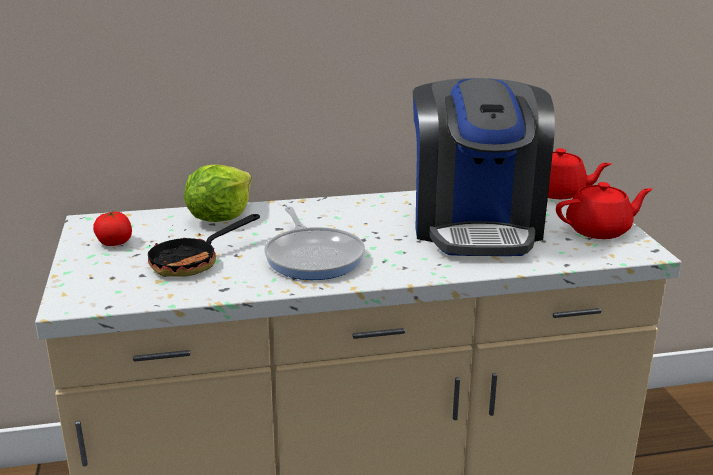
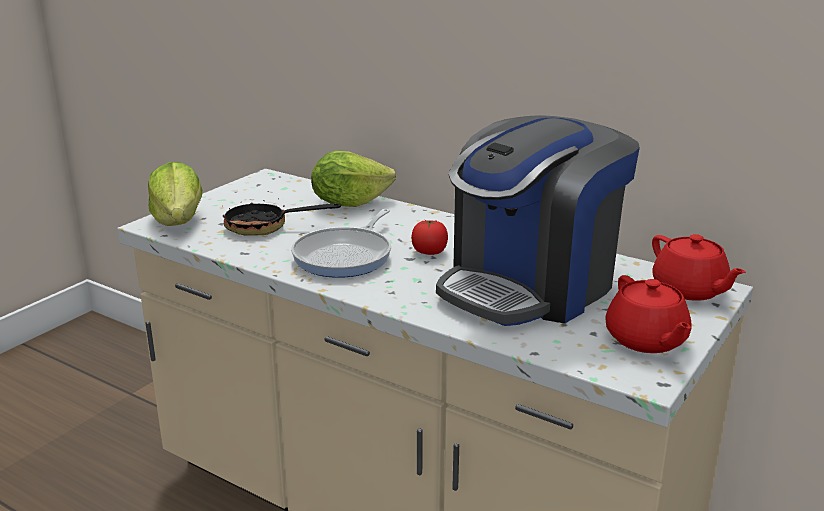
camera: 45 degrees right, 0 degrees up
tomato [93,211,132,246] -> tomato moved to [411,220,448,255]
red teapot [556,182,653,239] -> red teapot turned 45 degrees clockwise [605,275,692,353]
none -> lettuce [148,162,202,226]

